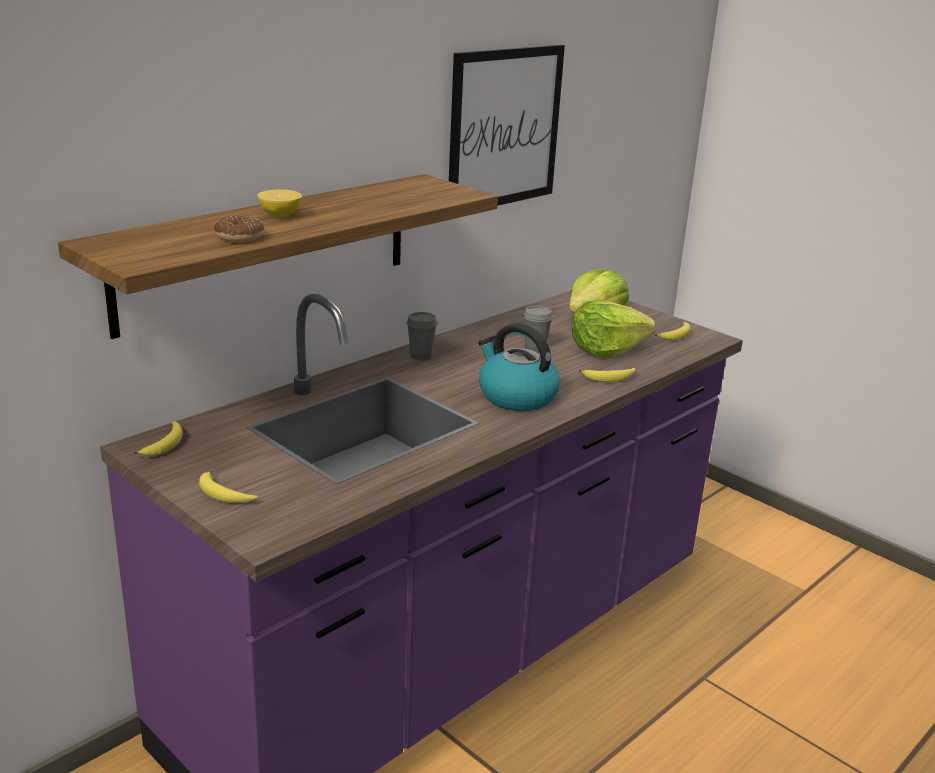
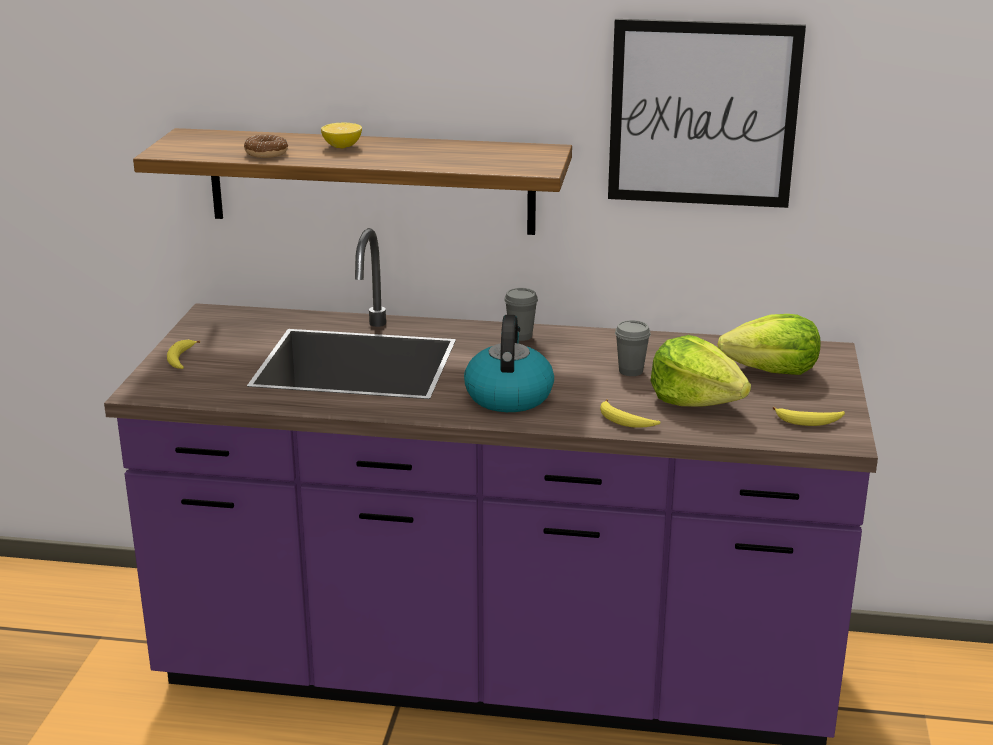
camera: 55 degrees right, 0 degrees up
banana [134,421,183,456] -> none

